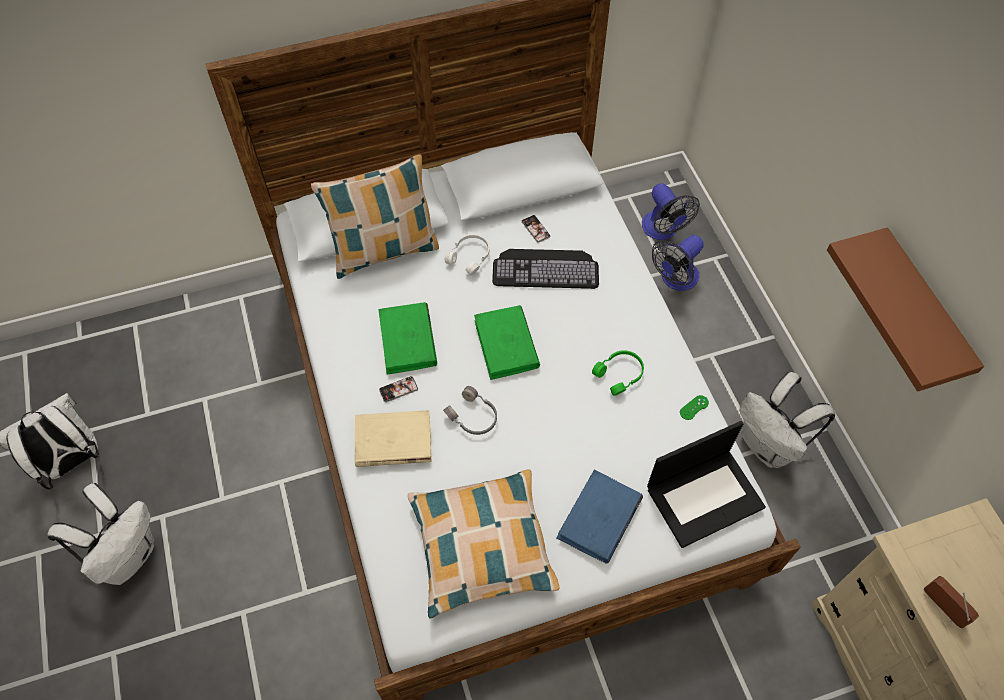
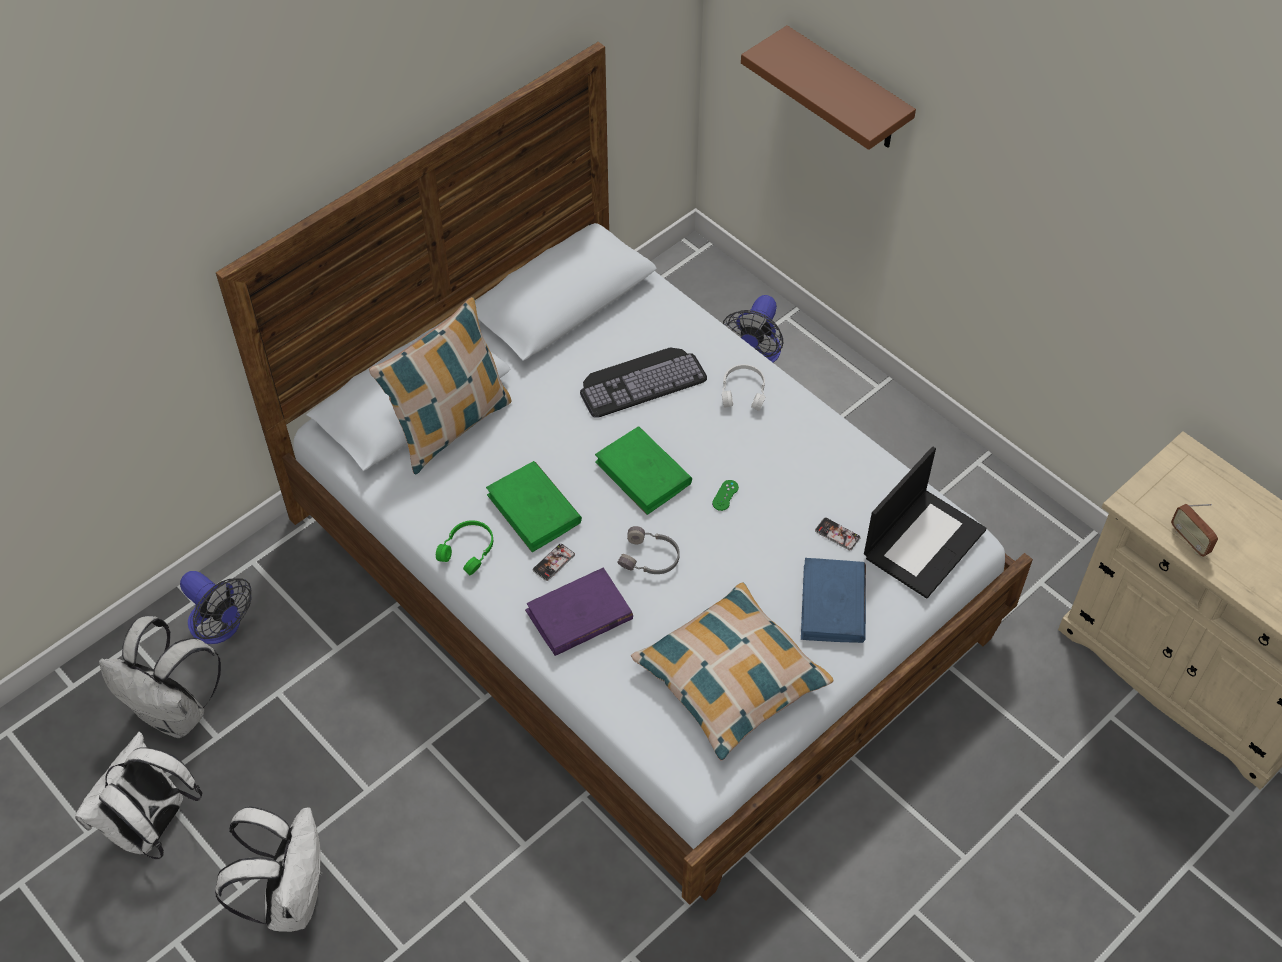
camera: 25 degrees left, 5 degrees down
beige book [355,410,432,467] -> purple book [525,568,633,656]
white headphones [445,234,489,276] -> white headphones moved to [722,364,766,411]
phone [521,215,551,243] -> phone moved to [815,518,860,550]
green headphones [592,350,644,396] -> green headphones moved to [436,520,493,575]
fan [642,183,700,240] -> fan moved to [180,571,252,644]
green game controller [680,395,709,420] -> green game controller moved to [712,480,739,511]
white backpack [740,372,835,468] -> white backpack moved to [99,616,221,738]
brown shelf [827,227,984,392] -> brown shelf moved to [741,25,916,150]
radio [924,576,979,628] -> radio turned 150 degrees counterclockwise [1171,504,1218,557]

